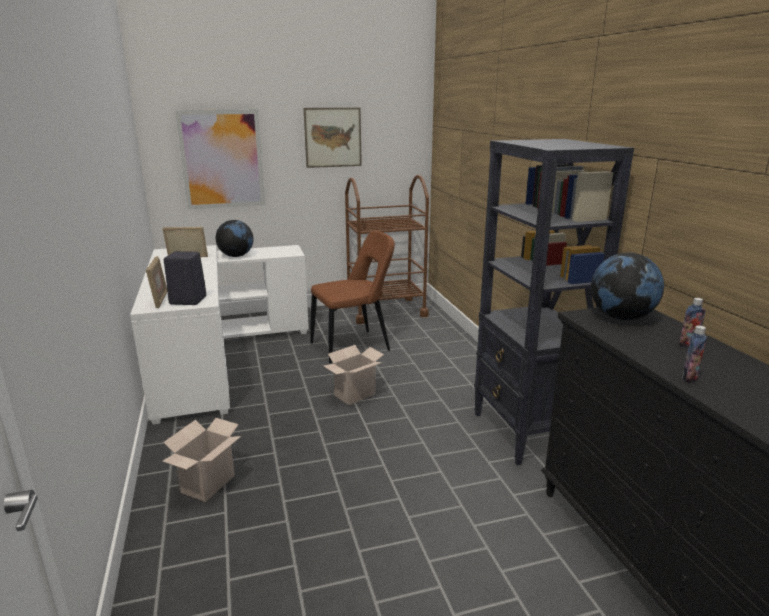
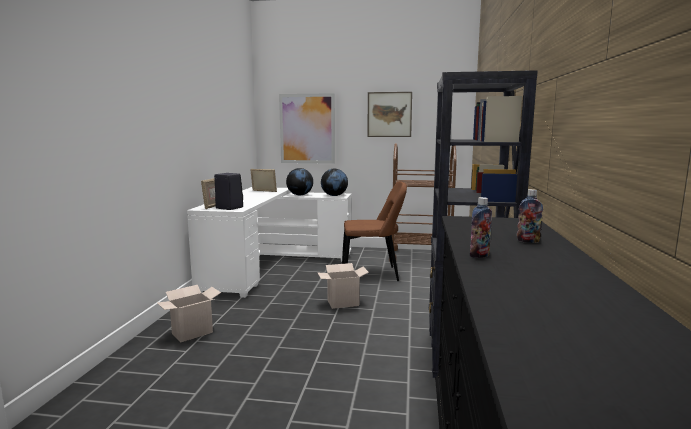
camera: 25 degrees right, 10 degrees down
globe [591,253,664,320] -> globe moved to [321,169,348,196]

